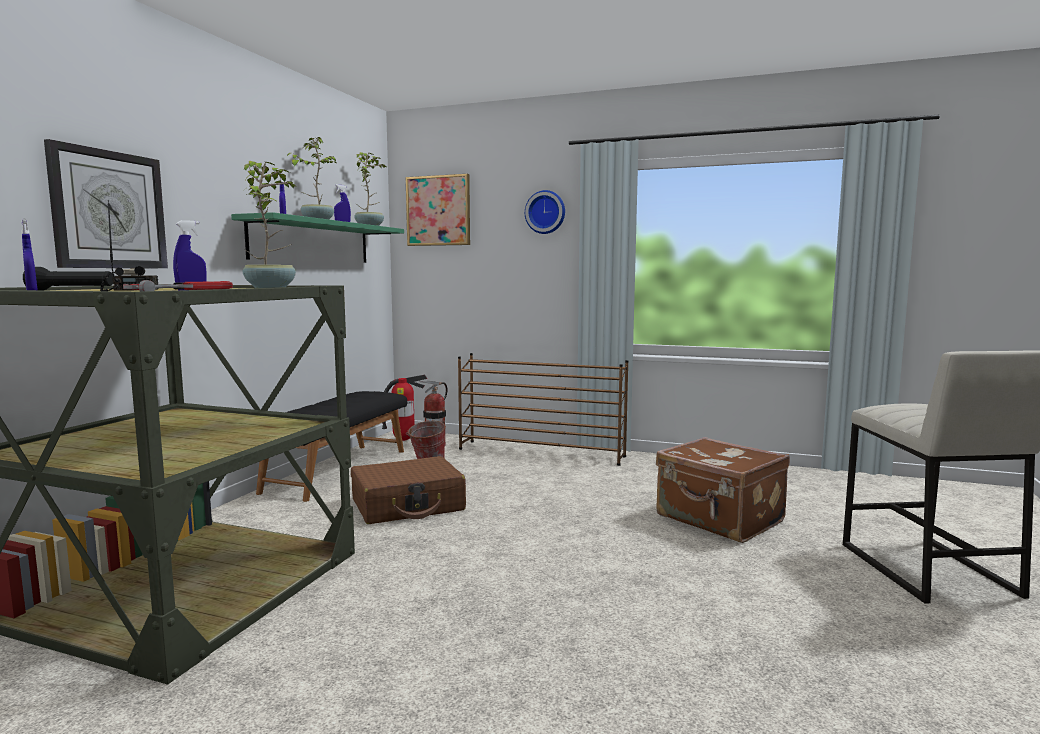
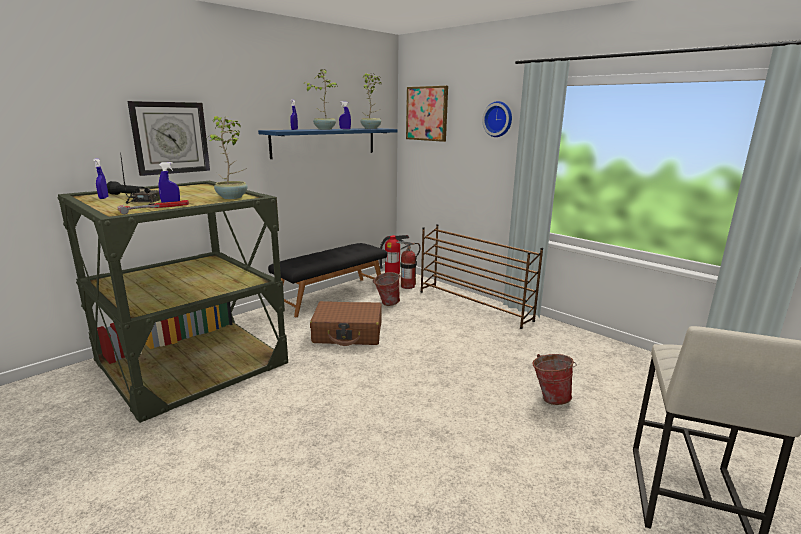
camera: 25 degrees right, 10 degrees up
green shelf [231,212,404,263] -> blue shelf [258,128,398,159]
brown suitcase [656,437,790,543] -> bucket [532,354,577,405]

